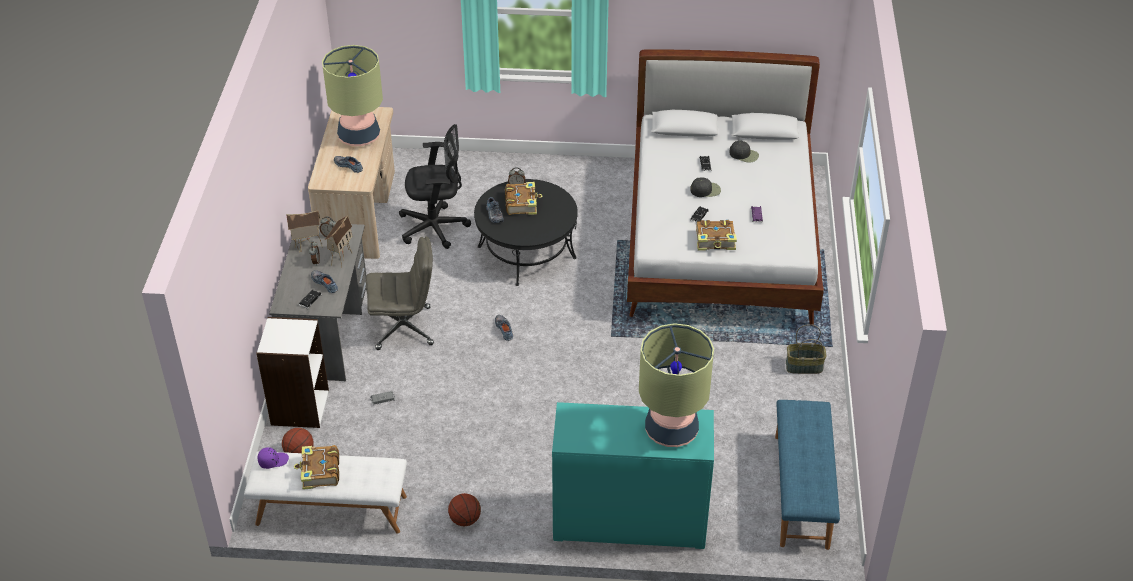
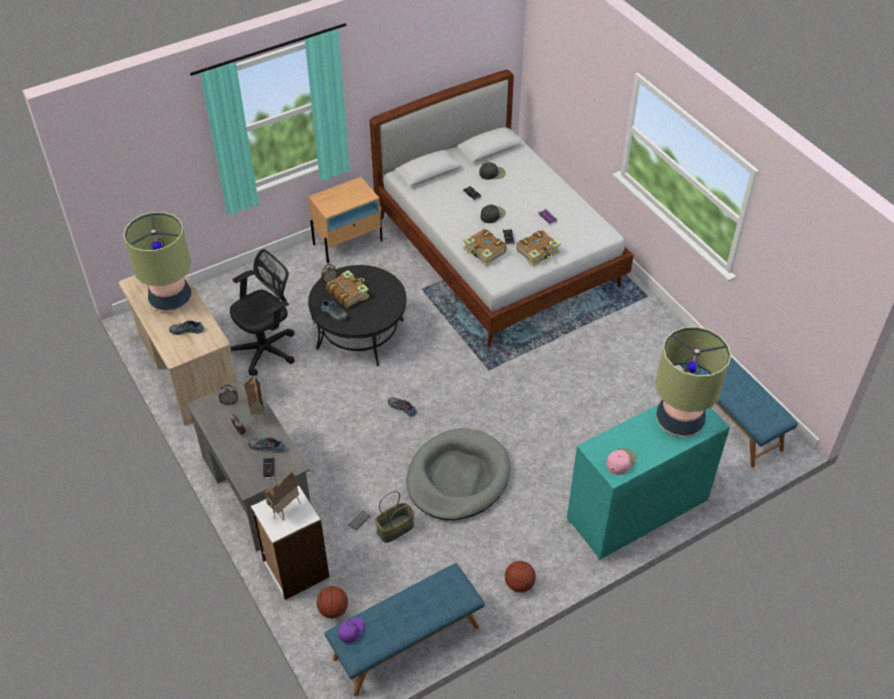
camera: 35 degrees left, 5 degrees up
white bench [244,451,407,534] -> blue bench [325,563,485,696]
toy house [286,210,323,253] -> toy house moved to [264,471,301,521]
book [294,445,339,490] -> book moved to [463,229,506,266]
grey office chair [366,236,434,350] -> none
basket [786,324,827,374] -> basket moved to [375,491,414,543]
none -> beige nightstand [308,177,383,263]
none -> grey dog bed [406,428,510,520]
none -> pink cap [606,448,637,475]

